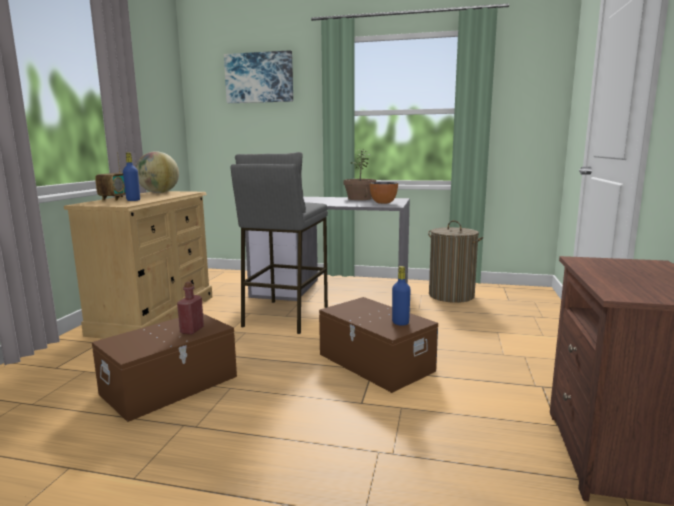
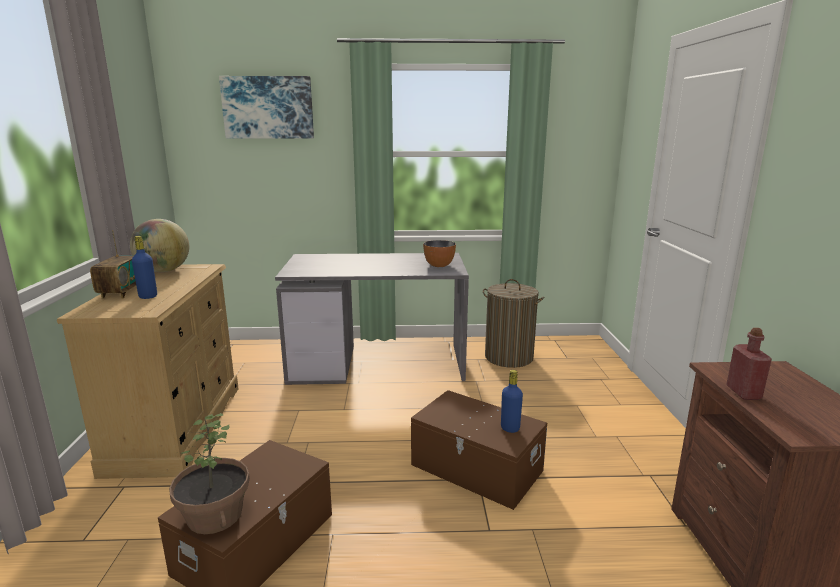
camera: 15 degrees left, 5 degrees up
red bottle [177,282,204,335] -> red bottle moved to [726,328,772,400]
grey stool [231,152,328,334] -> none
potted plant [343,149,376,200] -> potted plant moved to [169,413,250,534]

